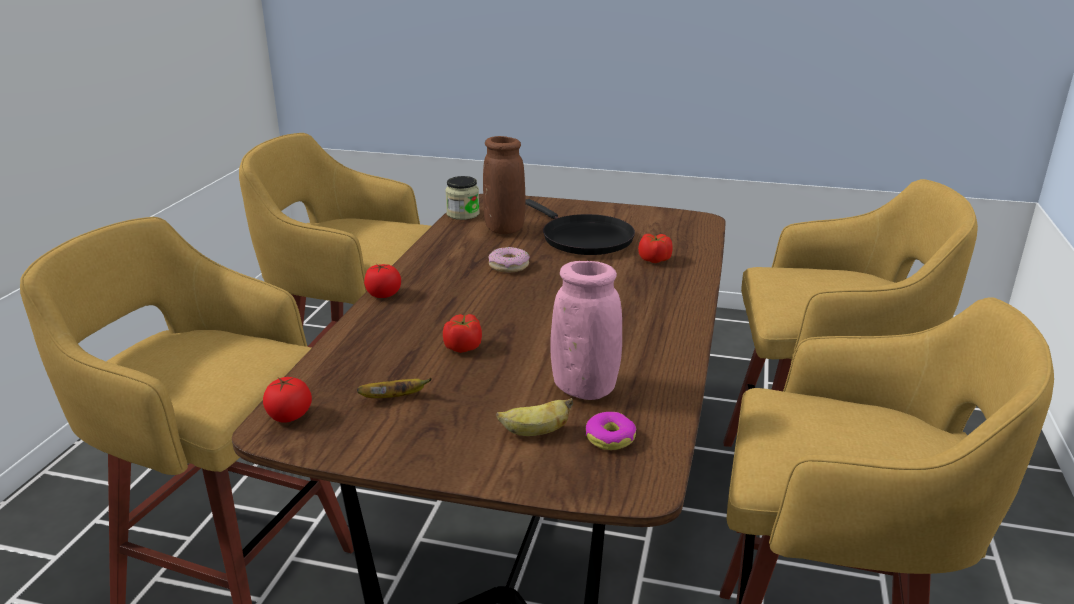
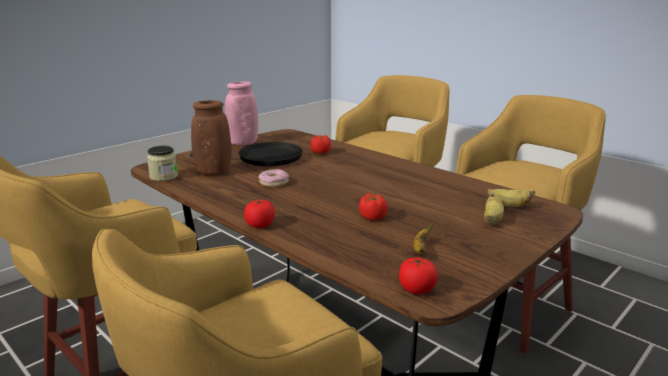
camera: 60 degrees left, 5 degrees down
pink vase [550,261,622,400] -> pink vase moved to [225,81,258,145]
donut [586,412,636,450] -> banana [488,189,535,207]

